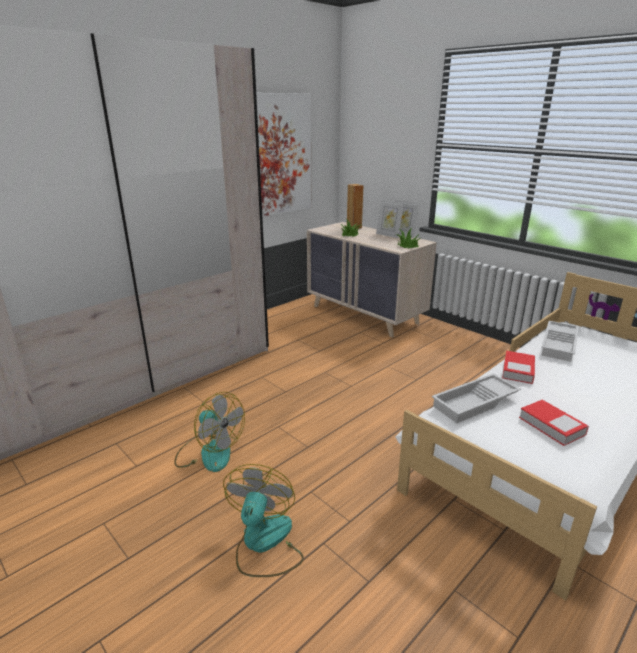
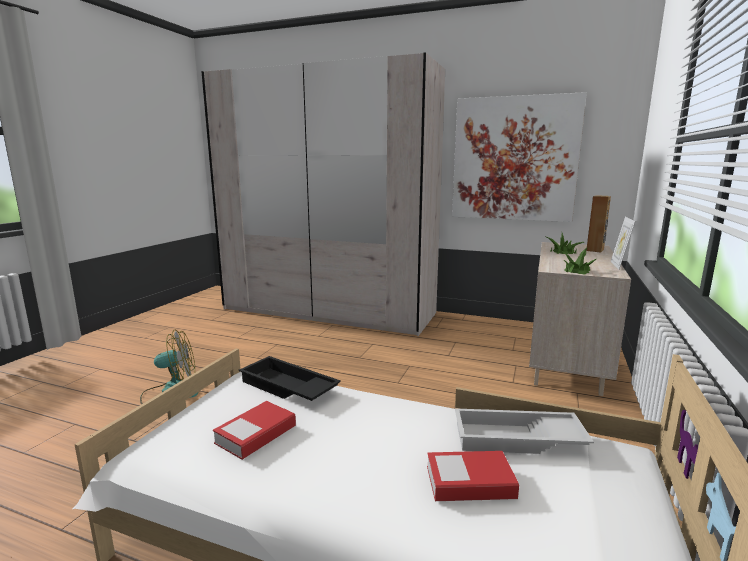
camera: 65 degrees right, 10 degrees down
fan [174,392,245,472] -> none
picture frame [376,200,404,238] -> none
white tray [432,373,521,423] -> black tray [239,356,341,401]
book [502,351,535,384] -> book moved to [427,451,519,501]

